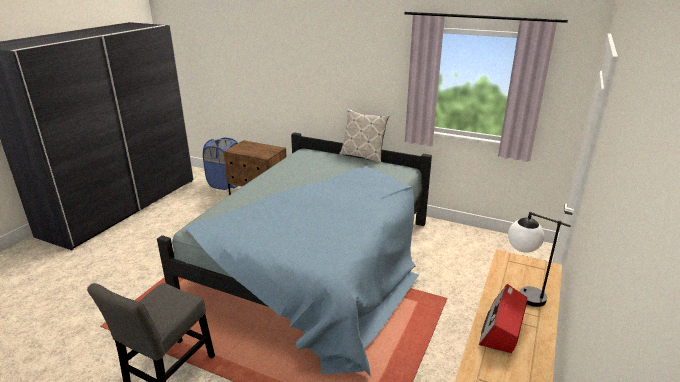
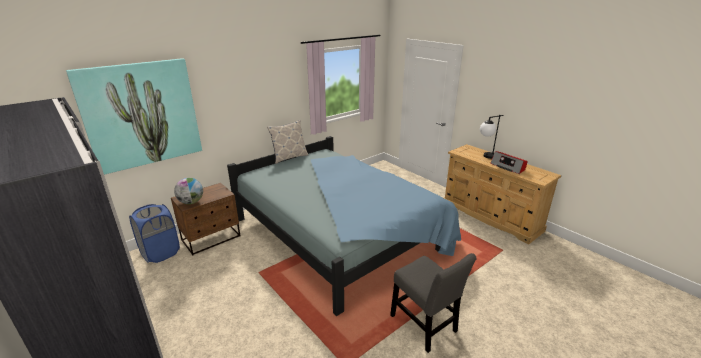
camera: 65 degrees left, 0 degrees up
none -> picture [66,58,202,175]
none -> globe [174,178,203,204]

